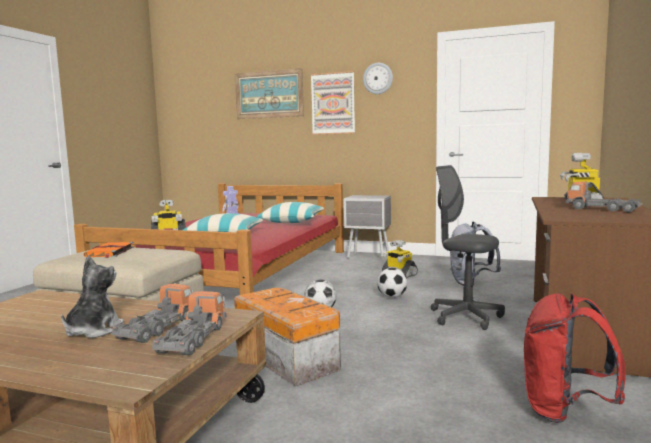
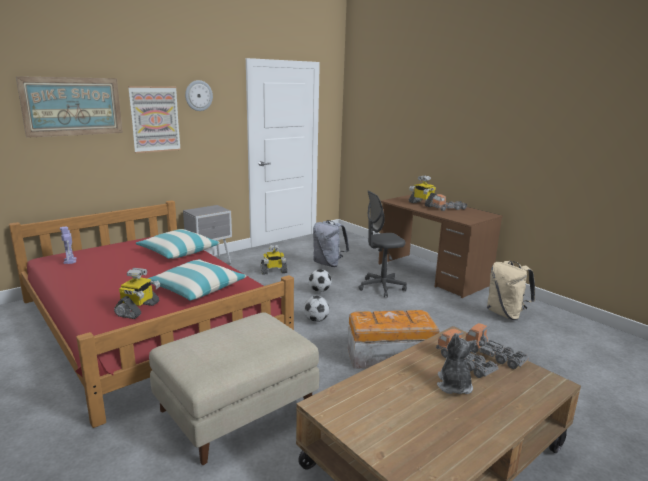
camera: 60 degrees left, 10 degrees up
plush toy [61,256,124,338] -> plush toy turned 45 degrees clockwise [437,333,477,394]
orange book [83,242,134,258] -> none
red backpack [524,294,626,423] -> beige backpack [487,261,535,320]

